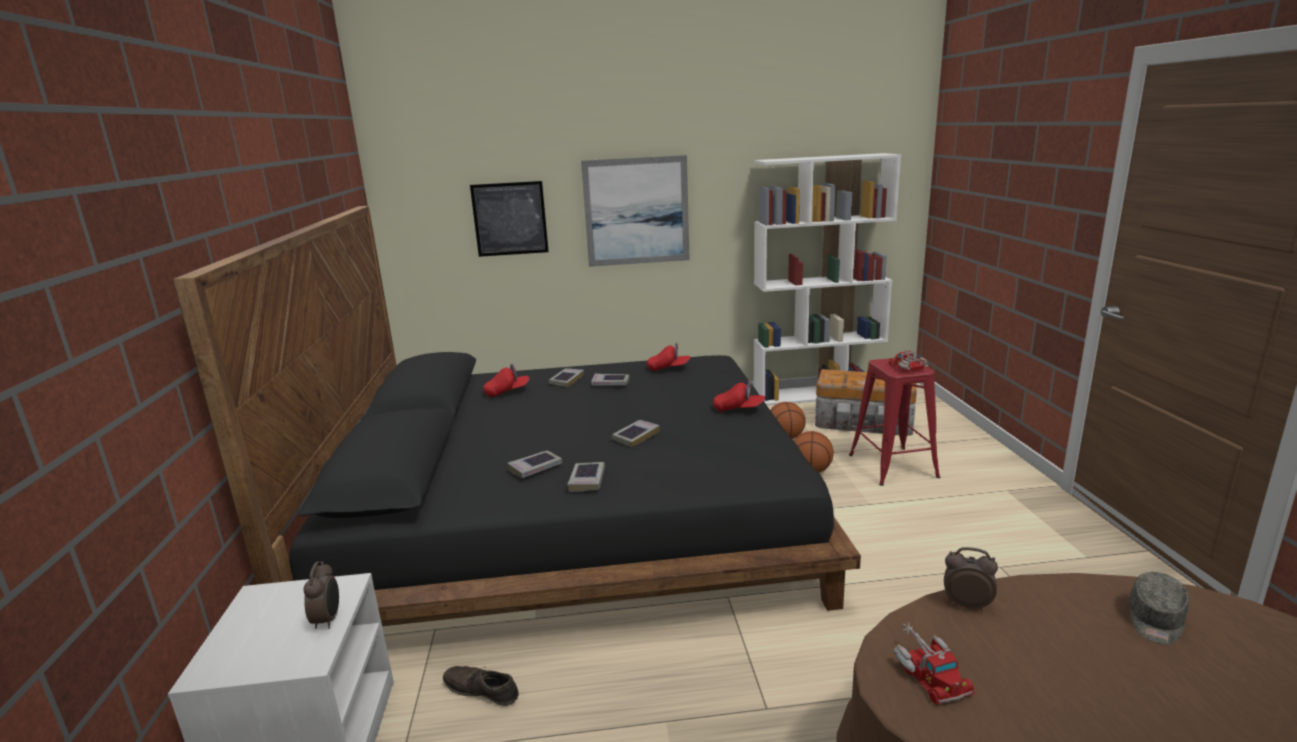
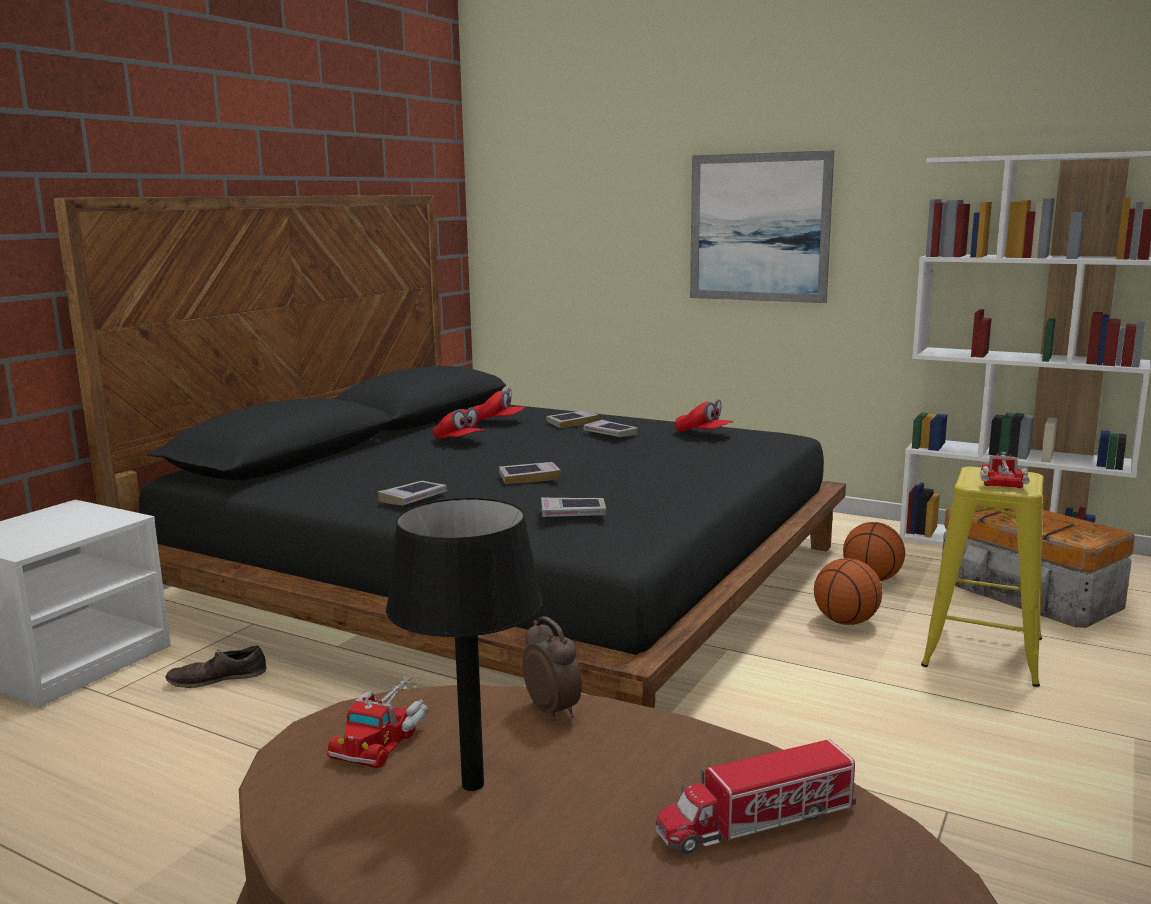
camera: 35 degrees right, 5 degrees down
alarm clock [304,561,339,629] -> none
brown shoe [443,666,519,706] -> brown shoe turned 75 degrees counterclockwise [165,646,266,688]
picture [470,181,549,257] -> none
book [507,450,563,478] -> book moved to [541,497,606,517]
red cap [713,380,765,412] -> red cap moved to [433,407,486,439]
red stool [849,358,940,486] -> yellow stool [921,467,1044,687]
grey cap [1129,572,1189,645] -> toy truck [656,739,856,854]
none -> black table lamp [386,498,543,791]

